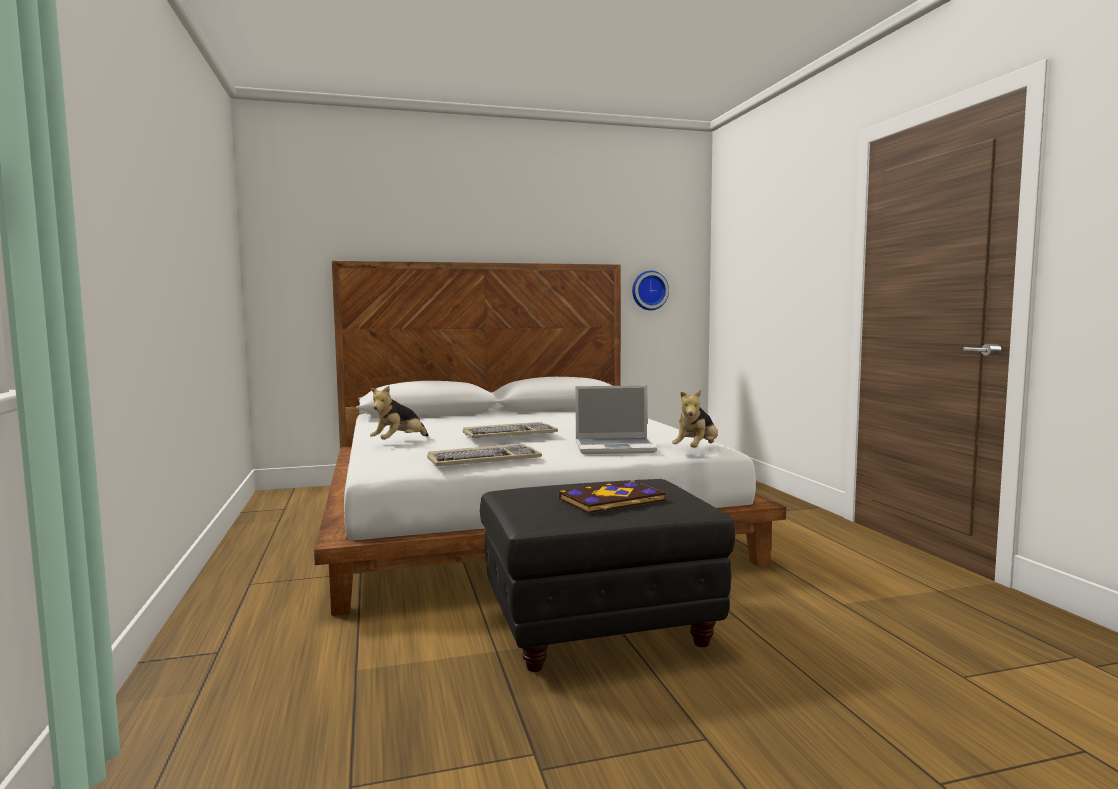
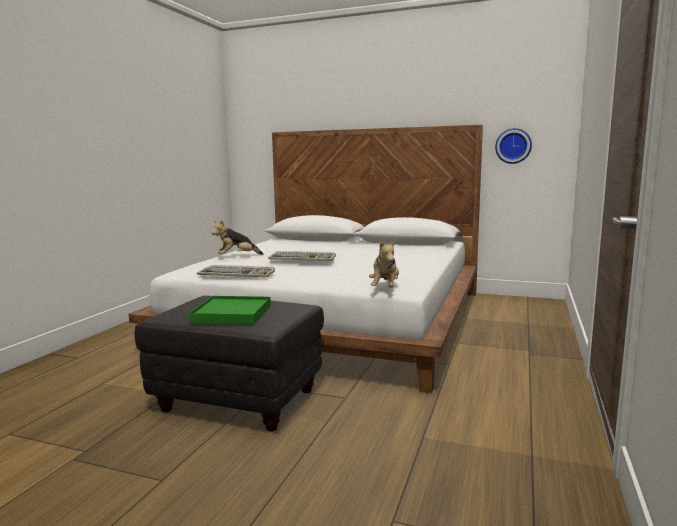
camera: 35 degrees right, 5 degrees up
book [559,480,666,514] -> green tray [189,296,271,325]
laptop [575,385,657,454] -> none
plush toy [672,390,718,448] -> plush toy turned 60 degrees counterclockwise [369,239,399,287]

